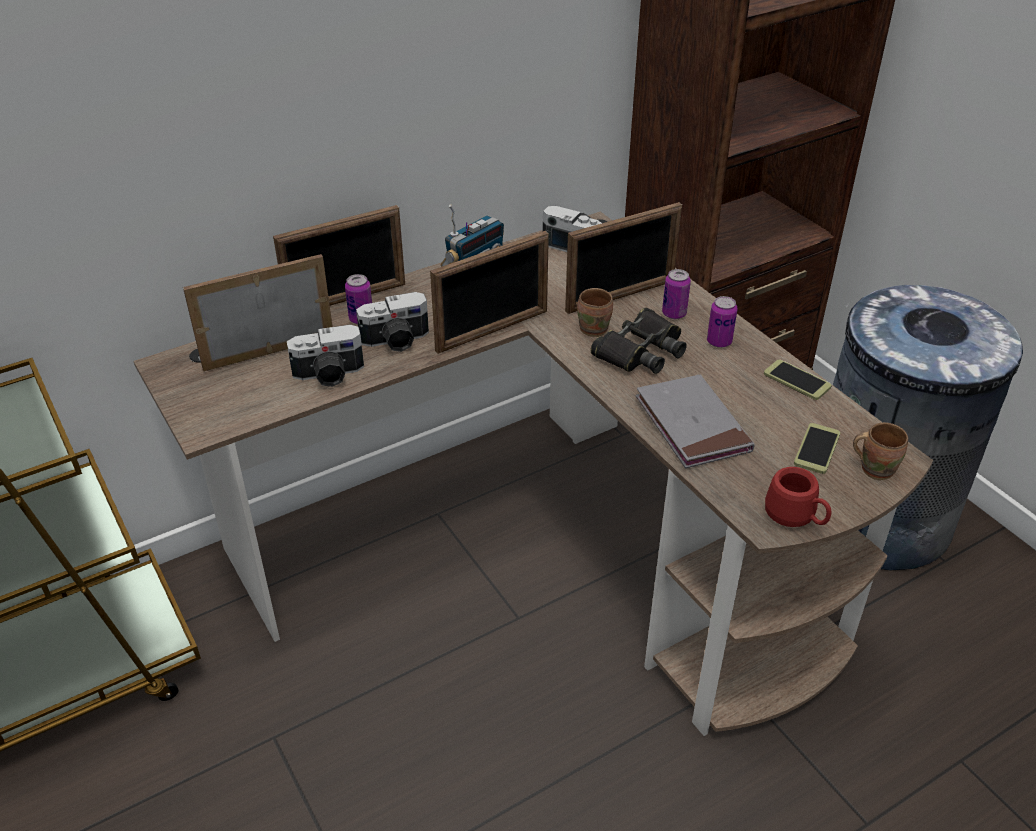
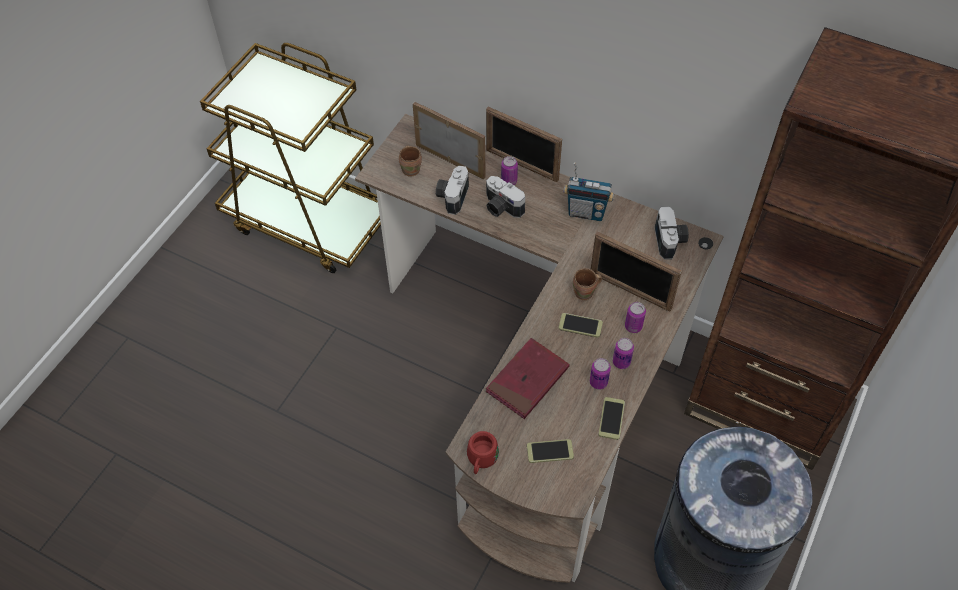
camera: 60 degrees right, 15 degrees up
camera [287,325,364,387] -> camera turned 60 degrees clockwise [436,165,469,215]
picture frame [430,231,549,354] -> none
black binoculars [591,307,687,374] -> phone [559,313,603,338]
grey book [636,375,755,468] -> red book [486,338,570,419]
brown mug [853,422,908,480] -> brown mug moved to [399,145,422,177]
none -> can [590,358,611,389]

